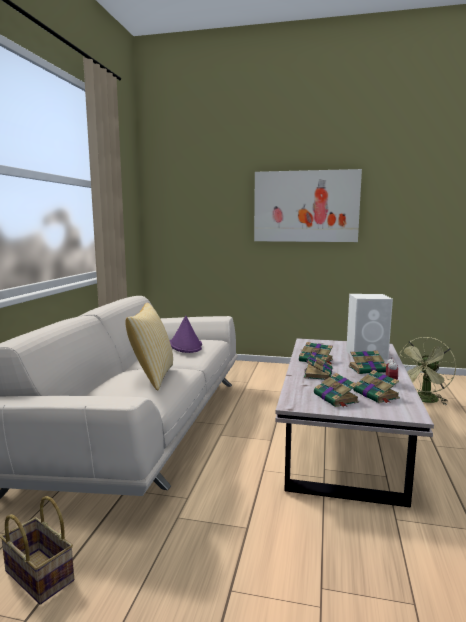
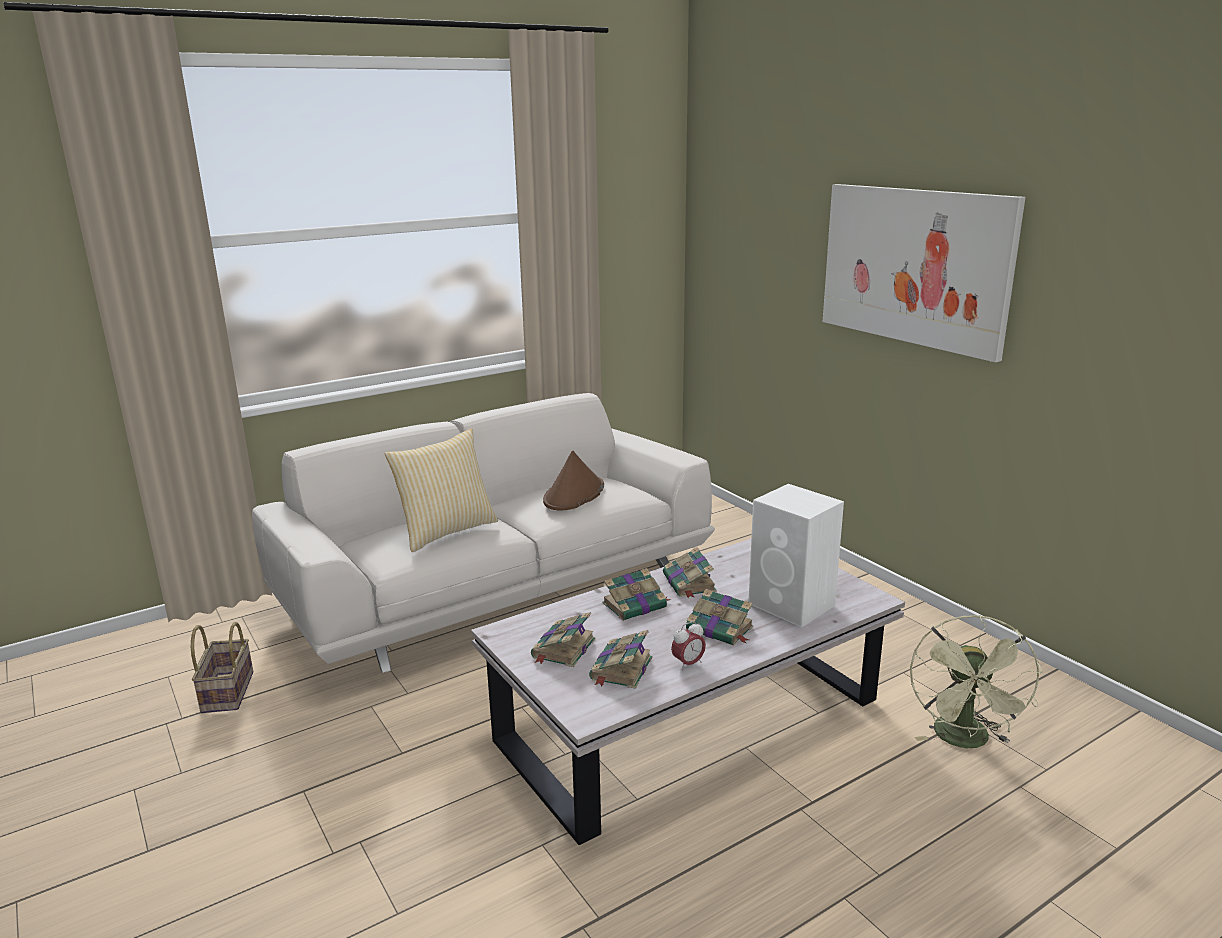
camera: 45 degrees right, 10 degrees up
purple hat [170,316,202,353] -> brown hat [543,451,604,511]
green fan [398,337,456,405] -> green fan turned 75 degrees counterclockwise [910,615,1042,748]

